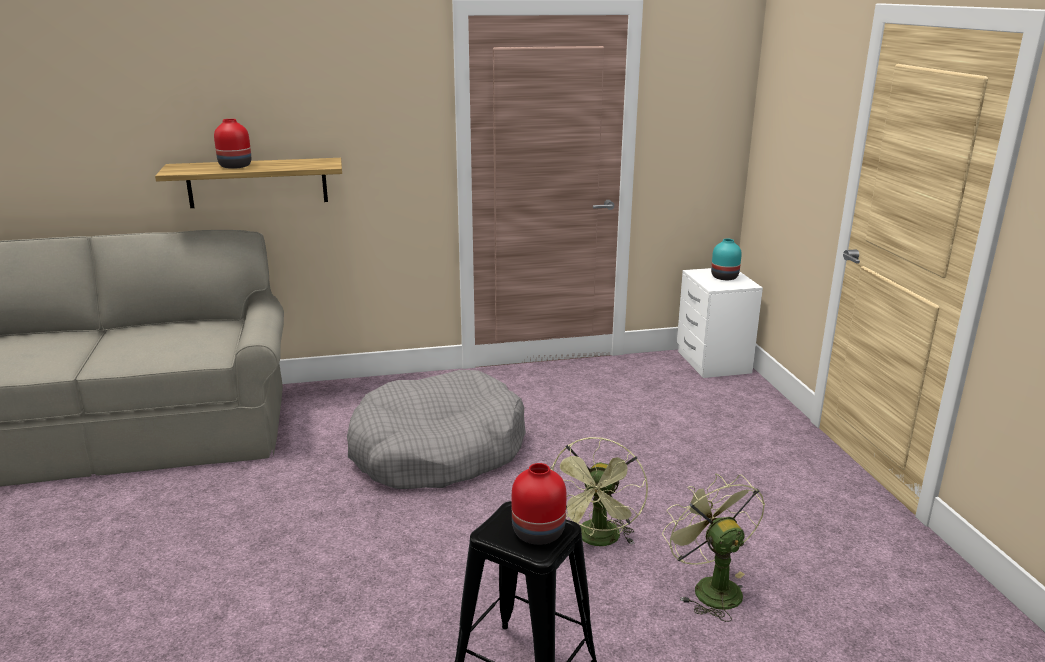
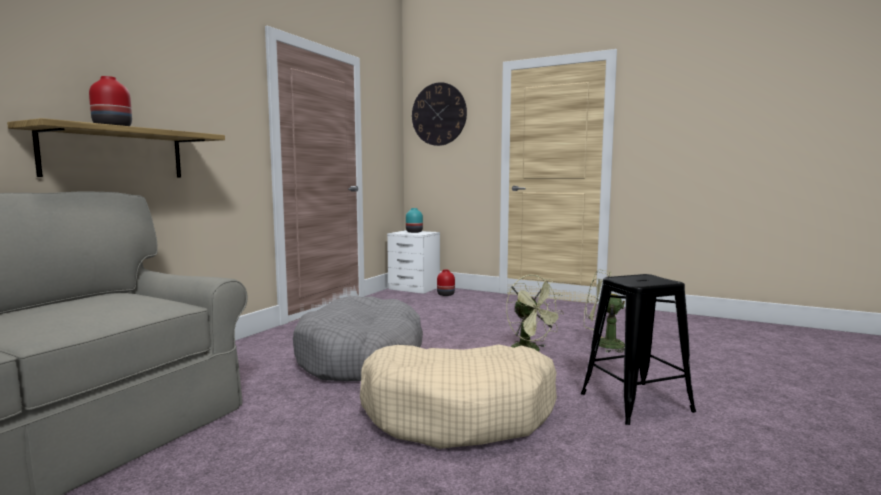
camera: 50 degrees left, 15 degrees down
red vase [512,463,567,545] -> red vase moved to [437,270,455,296]
none -> beige dog bed [360,344,557,449]
none -> wall clock [412,82,467,146]

